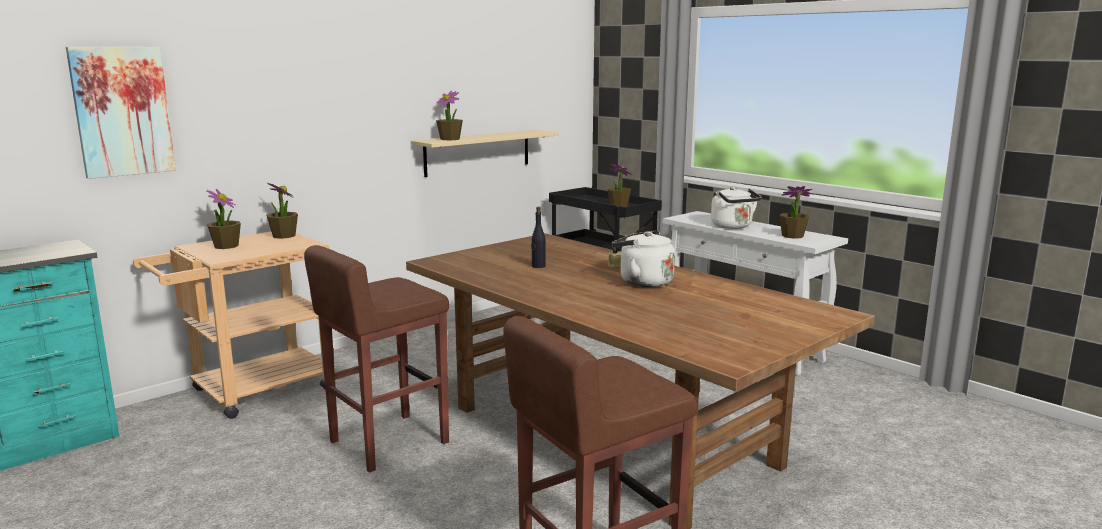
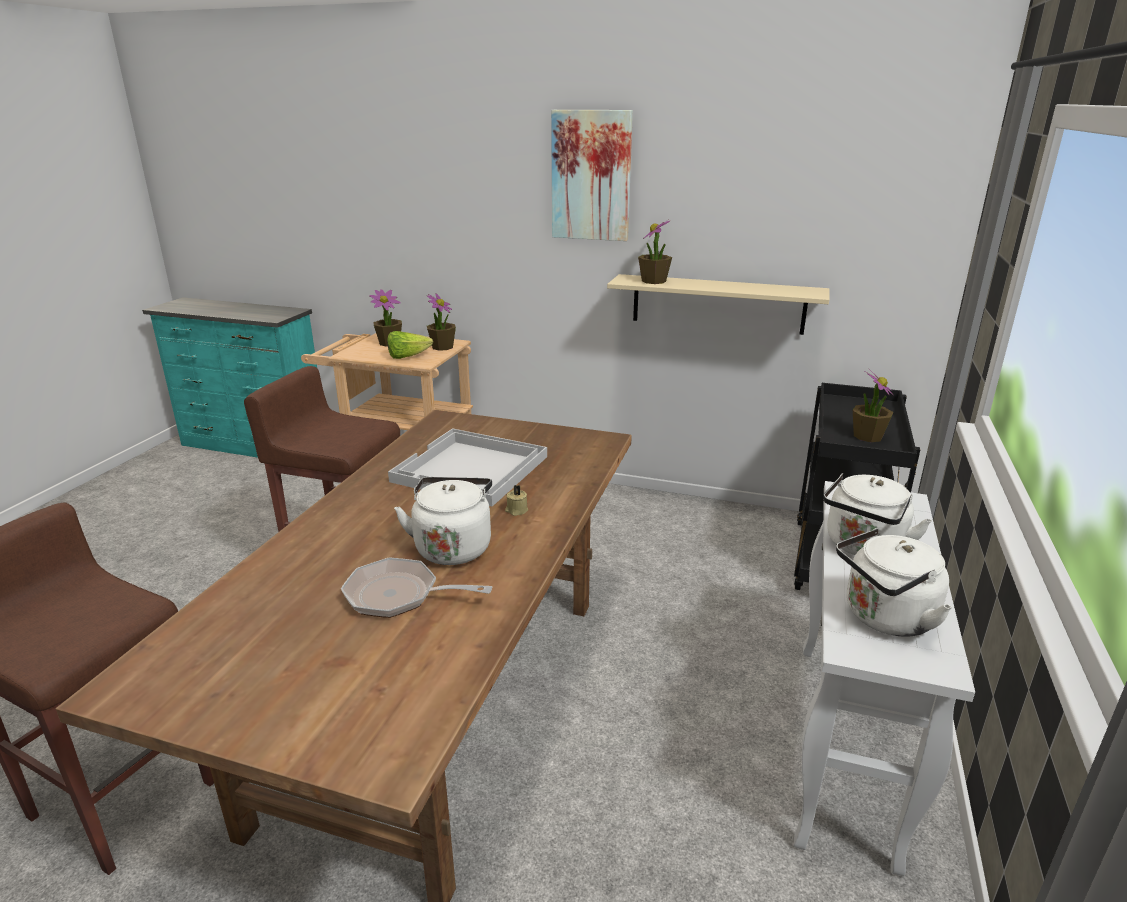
camera: 60 degrees right, 10 degrees up
picture [66,47,176,179] -> picture moved to [551,110,633,241]
black bottle [531,207,546,268] -> white tray [388,428,547,506]
potted plant [779,186,812,239] -> white kettle [836,528,952,637]
none -> frying pan [341,557,492,618]
none -> lettuce [387,331,433,359]

